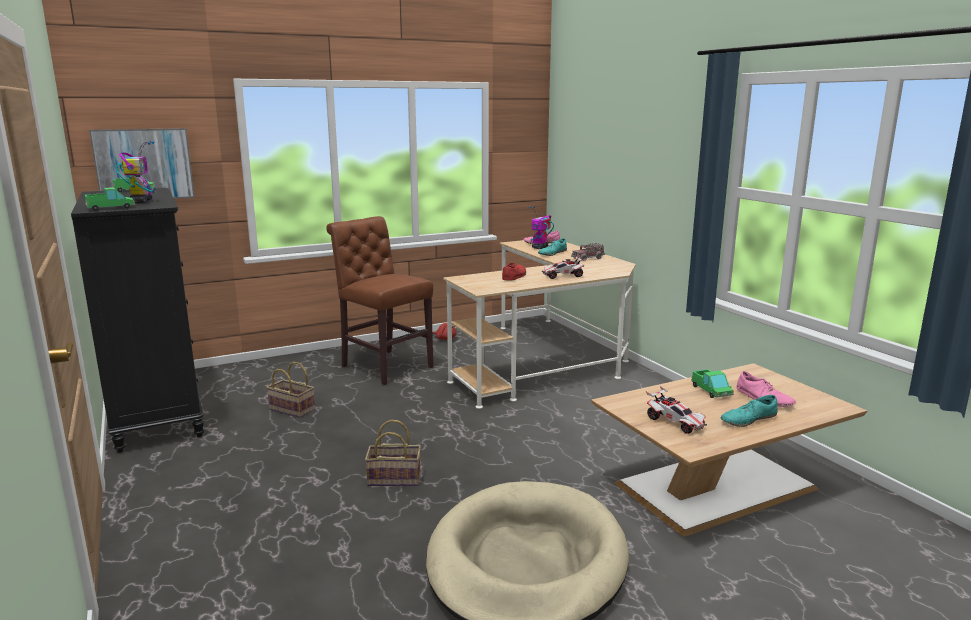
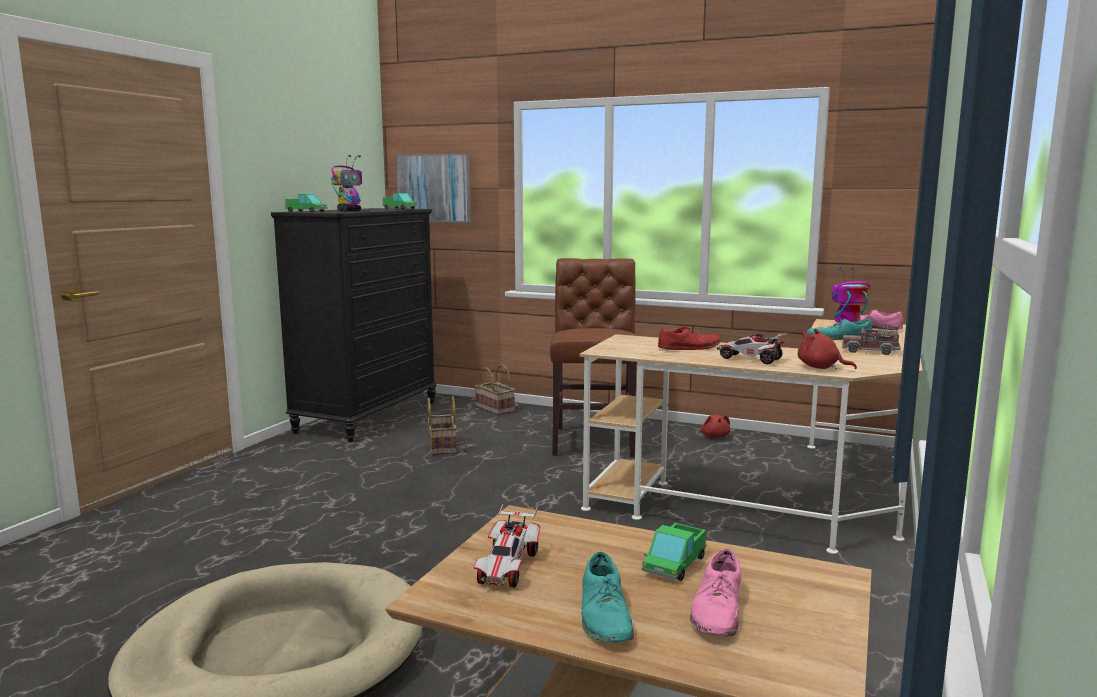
camera: 50 degrees right, 5 degrees down
basket [365,420,421,486] -> basket moved to [475,364,515,415]
turquoise shoe [721,395,778,427] -> turquoise shoe turned 120 degrees counterclockwise [581,552,634,642]
none -> red plush toy [798,329,857,370]

